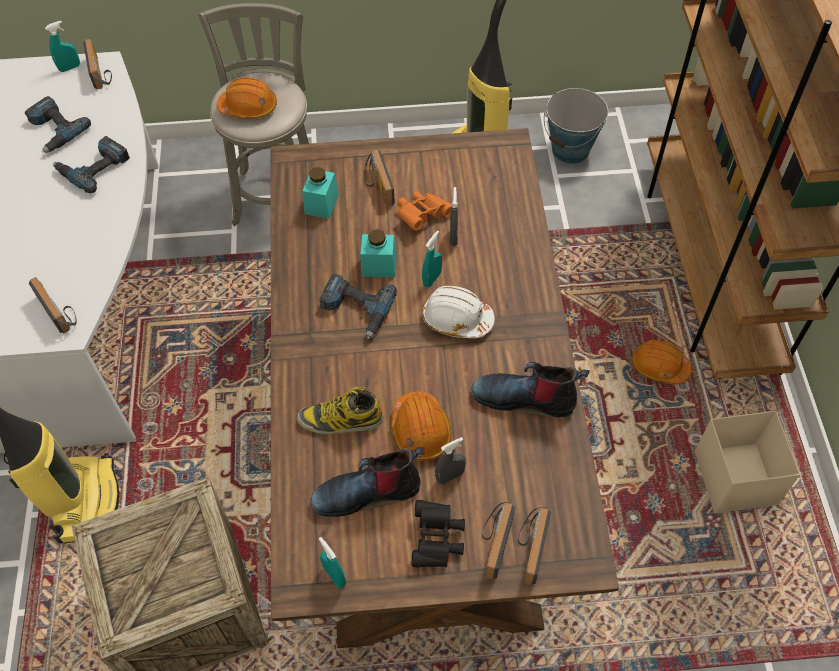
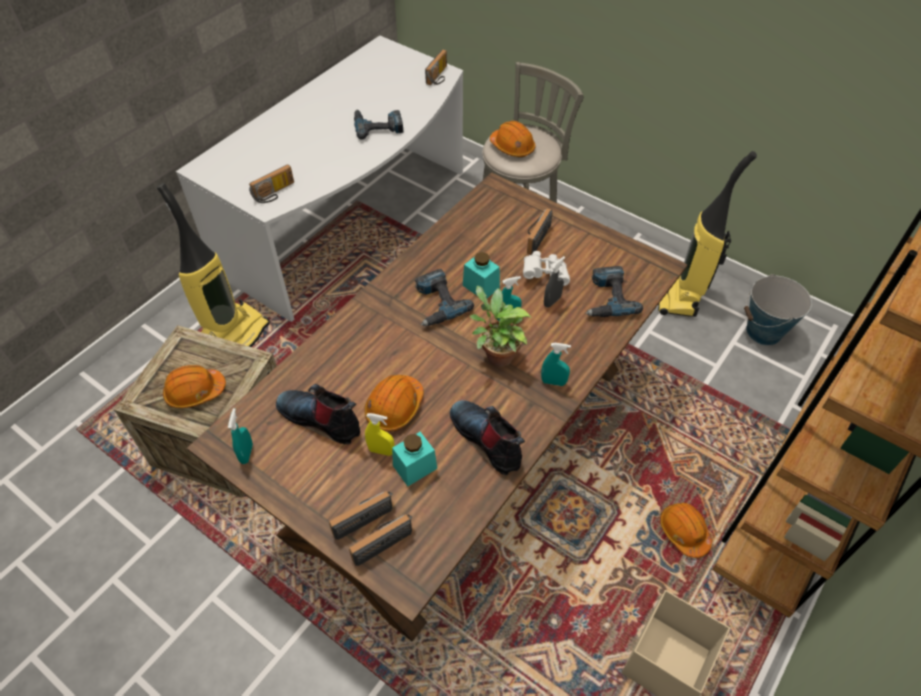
camera: 40 degrees right, 5 degrees down
power drill [24,96,91,153] -> power drill moved to [585,266,643,317]
radio [29,277,77,334] -> radio turned 45 degrees clockwise [249,164,294,203]
turquoise spray bottle [45,21,80,72] -> turquoise spray bottle moved to [541,343,571,386]
boot [297,387,383,434] -> none
turquoise jar [302,167,339,219] -> turquoise jar moved to [392,432,437,486]
orange binoculars [397,191,452,231] -> white binoculars [523,251,570,286]
black binoculars [411,500,465,568] -> none
white hard hat [422,286,495,338] -> potted plant [470,286,532,367]
grey spray bottle [435,437,466,484] -> yellow spray bottle [365,413,395,456]
none -> orange hard hat [163,365,226,408]

